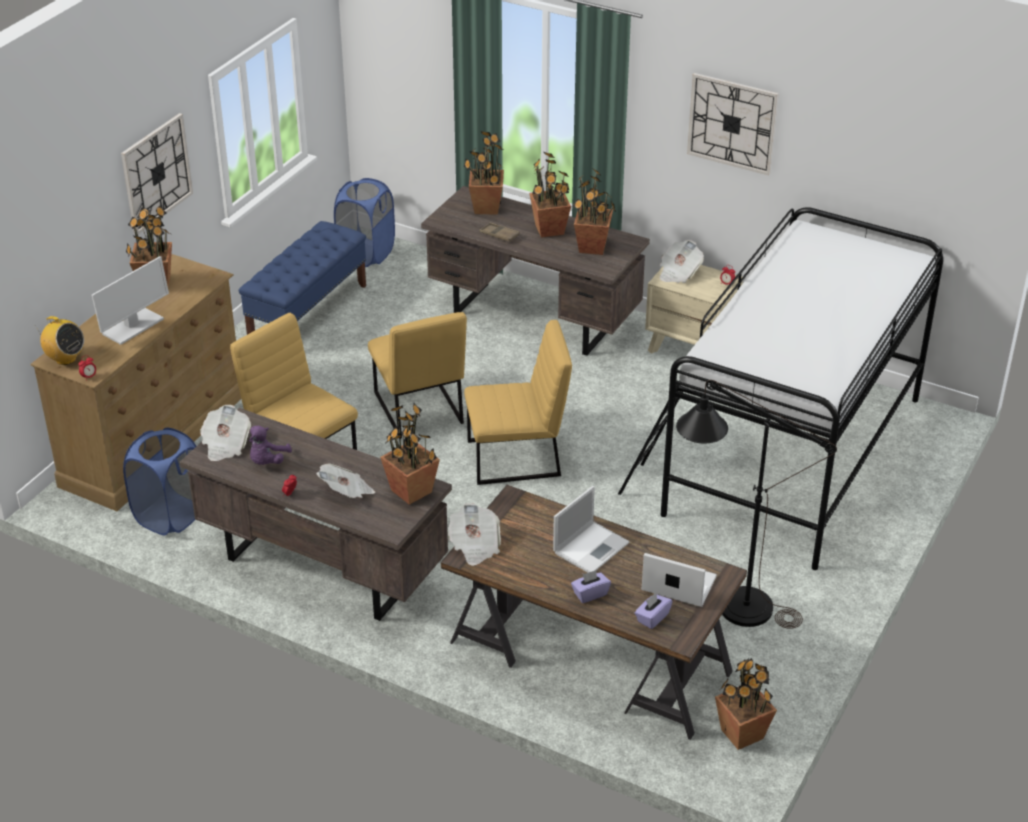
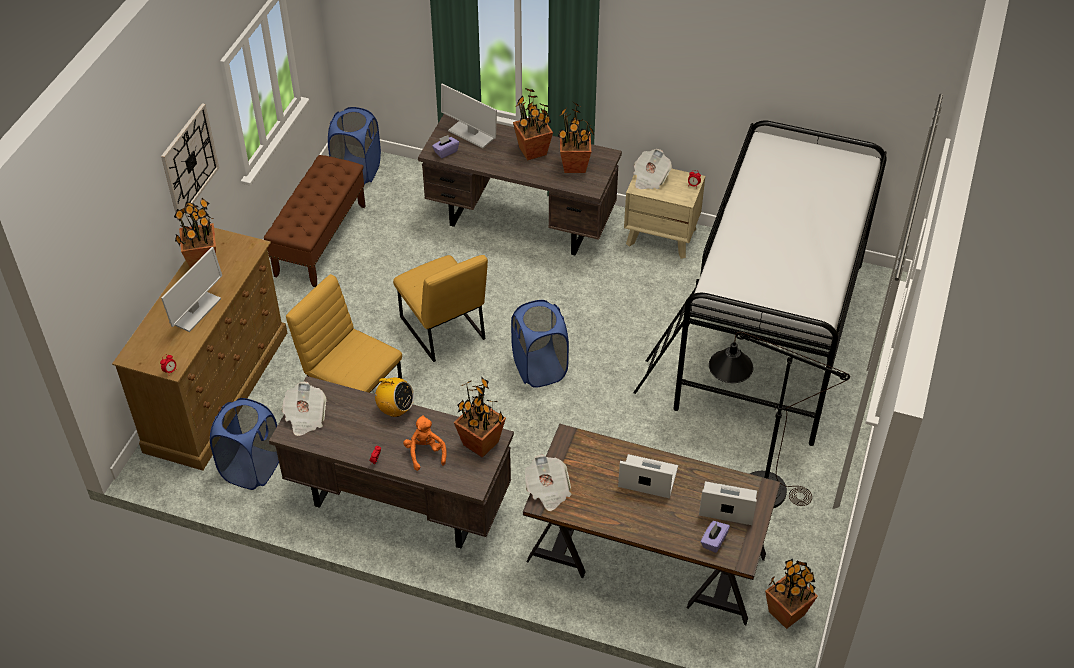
camera: 10 degrees left, 10 degrees up
radio [37,316,84,365] -> radio moved to [370,377,414,417]
blue bench [239,221,366,335] -> brown bench [264,155,366,287]
purple plush toy [249,425,292,465] -> none
newspaper [316,464,375,498] -> orange plush toy [403,415,447,471]
potted plant [464,131,504,215] -> monitor [441,84,497,149]
yellow chair [464,320,572,485] -> blue laundry basket [511,300,569,388]
brown tray [479,222,520,242] -> none
laptop [553,486,630,573] -> laptop turned 105 degrees counterclockwise [618,454,678,498]
purple tissue box [571,570,611,603] -> purple tissue box moved to [432,135,459,158]
wall clock [687,73,779,175] -> none

